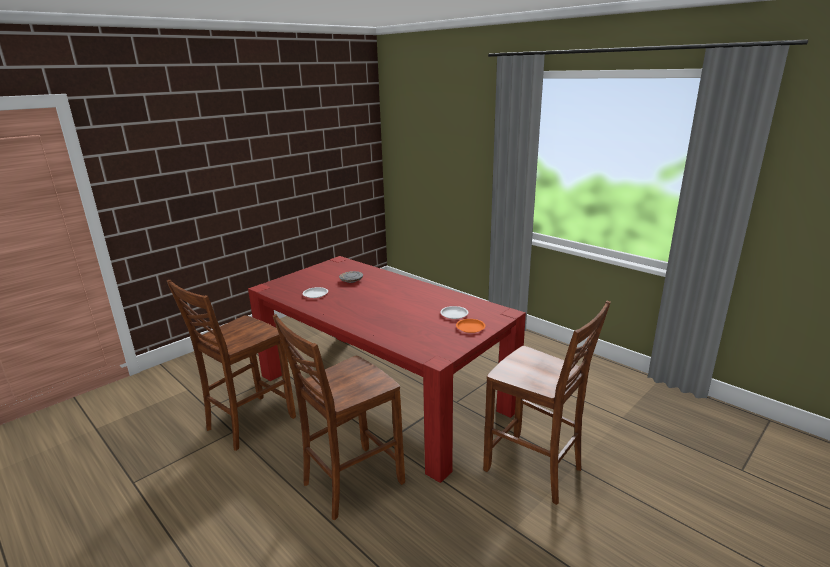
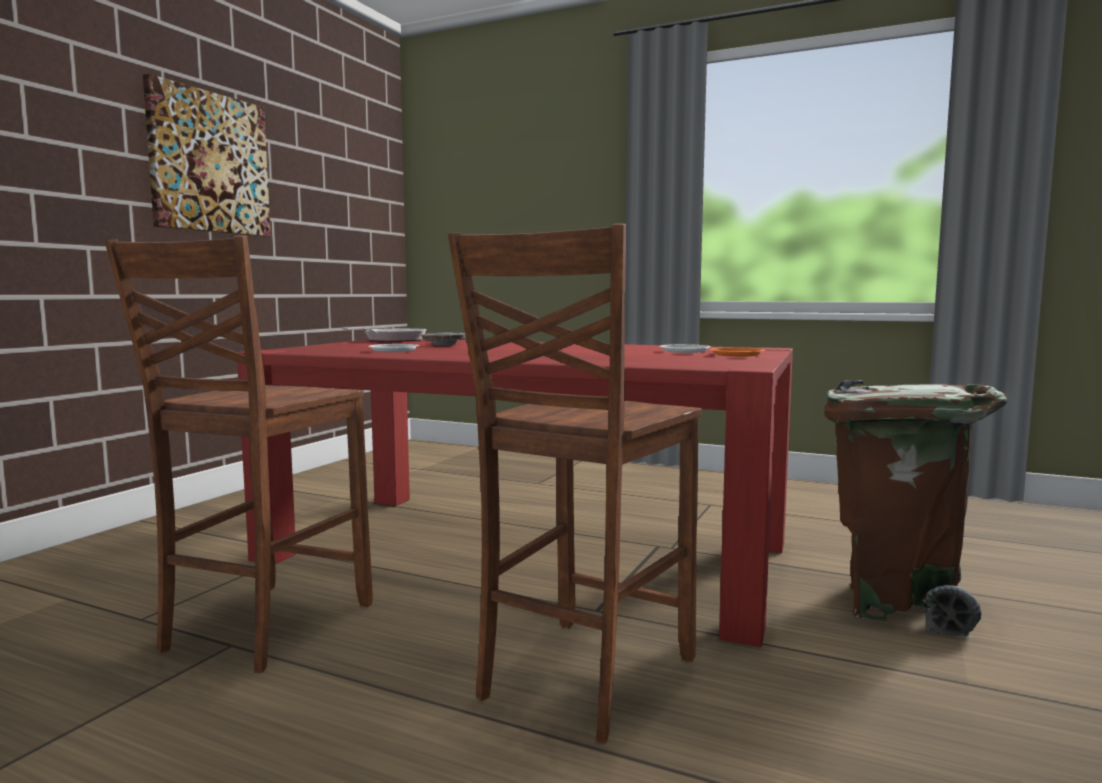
camera: 20 degrees left, 15 degrees down
brown chair [483,300,611,505] -> brown trash can [824,380,1007,638]
none -> picture [143,74,271,236]
none -> frying pan [342,328,427,342]

